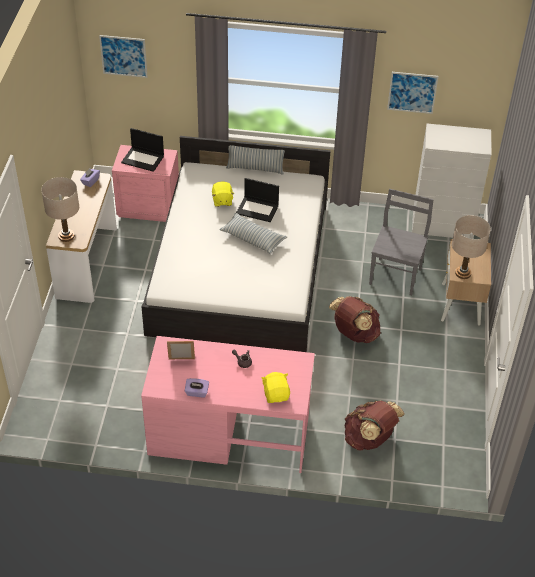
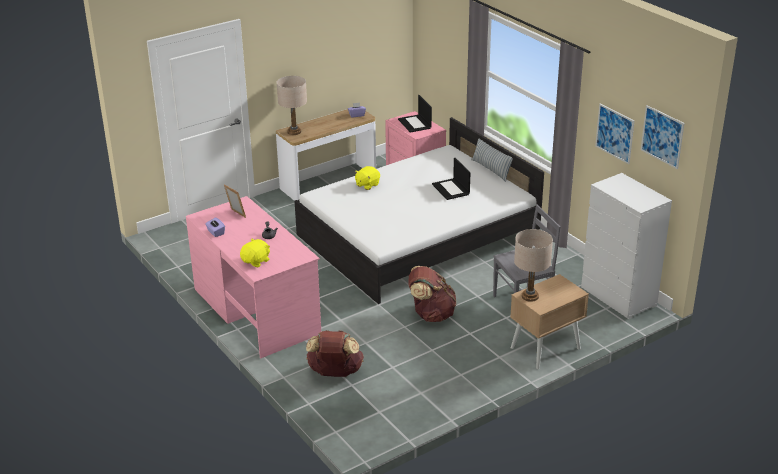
camera: 50 degrees right, 15 degrees down
picture [99,35,147,78] -> picture moved to [641,105,685,169]
yellow plush toy [212,181,234,207] -> yellow plush toy moved to [355,166,380,190]
pillow [219,213,287,254] -> none

